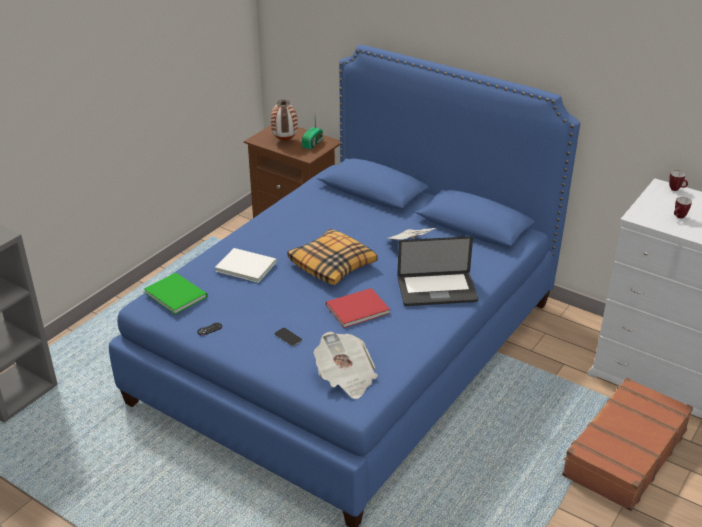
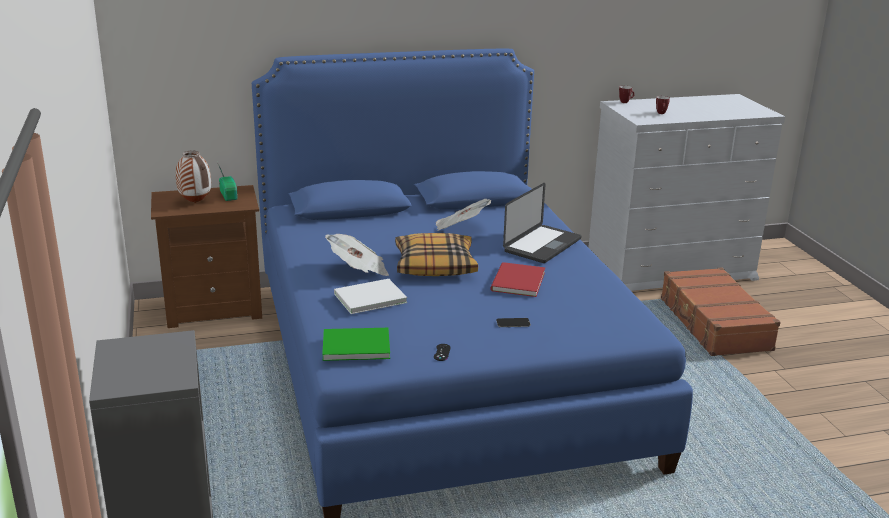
camera: 50 degrees left, 10 degrees down
newspaper [314,332,378,399] -> newspaper moved to [325,234,389,276]

